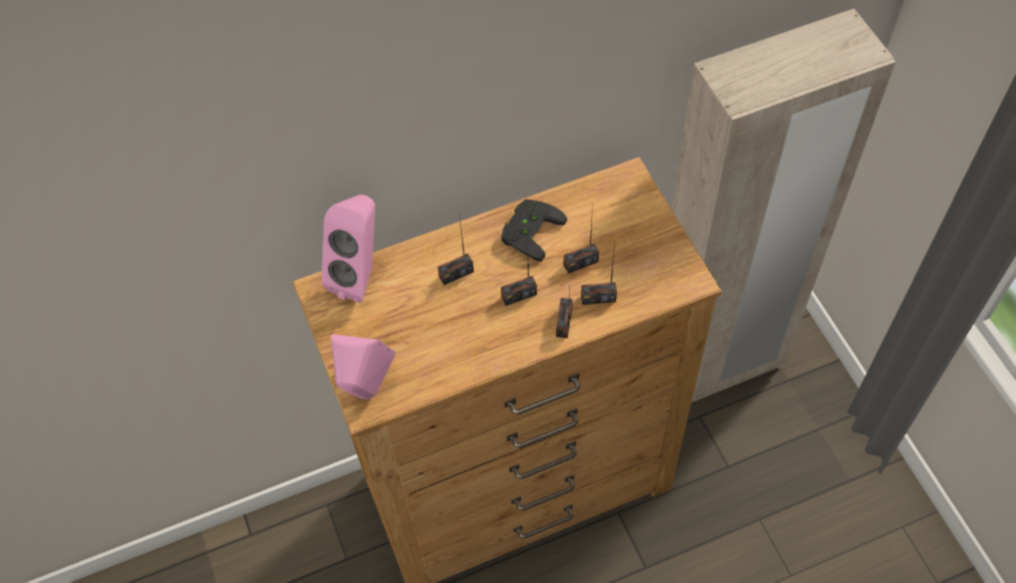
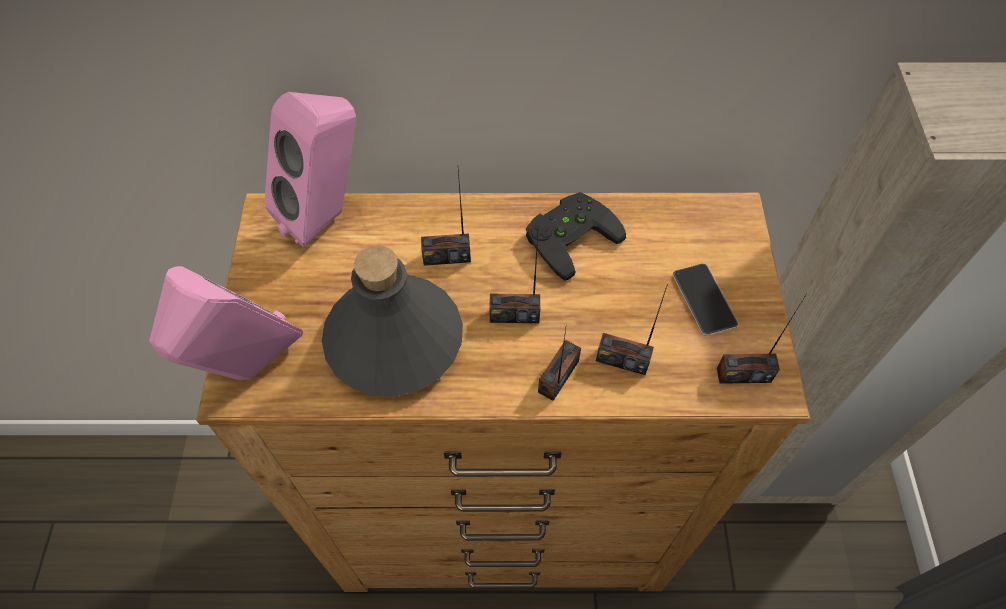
camera: 20 degrees right, 0 degrees up
radio [564,204,599,274] -> radio moved to [717,295,806,384]
none -> grey bottle [322,246,463,396]
none -> phone [673,264,738,336]

